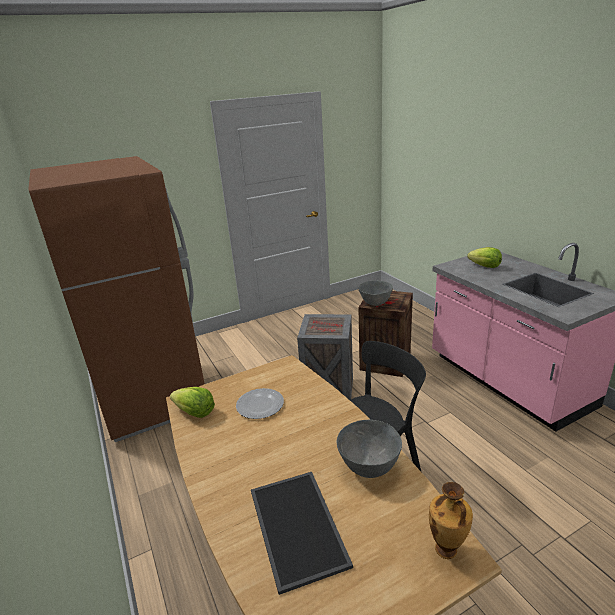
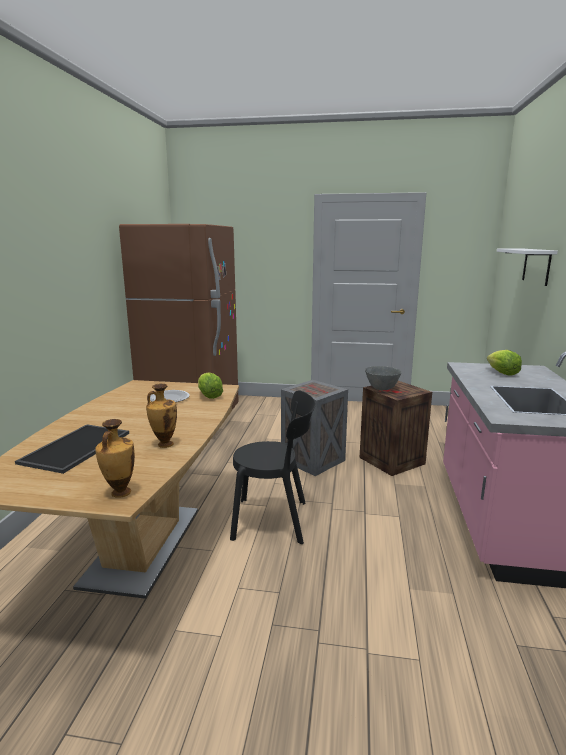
camera: 35 degrees right, 10 degrees down
lettuce [170,387,215,418] -> lettuce moved to [198,372,223,399]
grey bowl [337,420,402,478] -> vase [146,383,177,448]
none -> white shelf [497,249,558,286]

